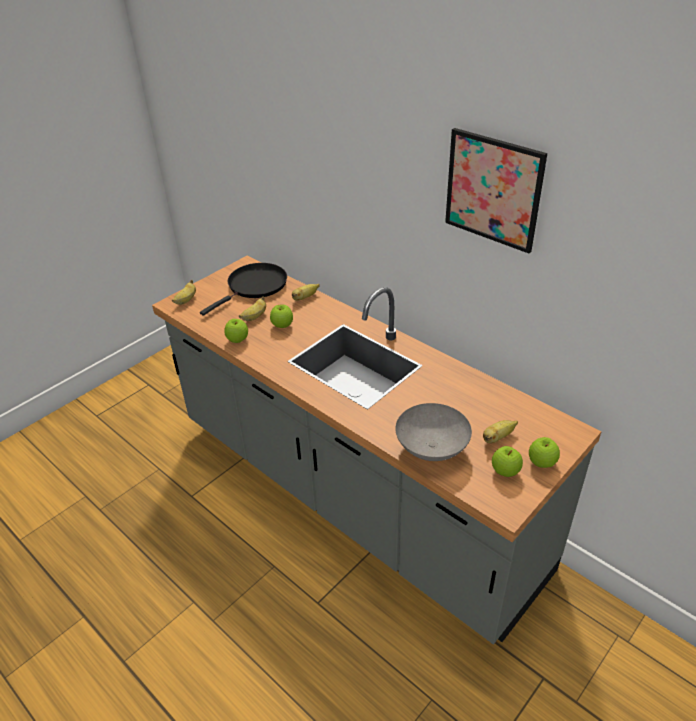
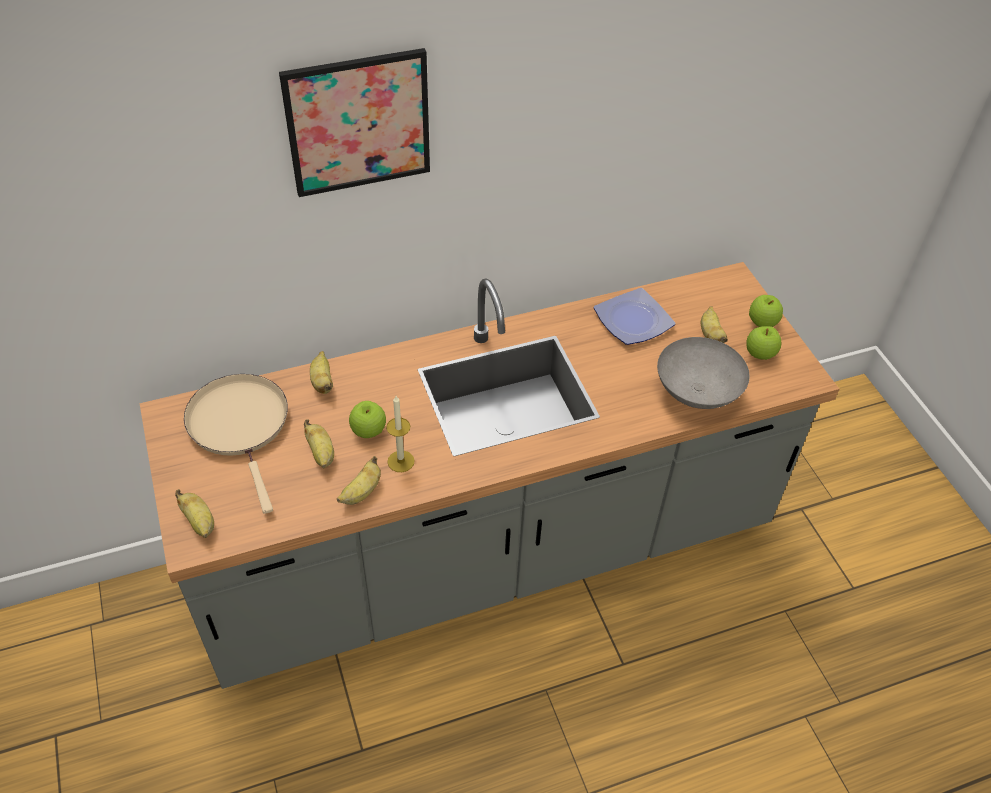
camera: 65 degrees left, 10 degrees up
black frying pan [200,263,287,316] -> beige frying pan [184,374,288,514]
apple [224,319,248,343] -> banana [337,456,381,505]
picture [445,128,547,253] -> picture moved to [279,48,430,197]
none -> candle [386,396,415,472]
none -> plate [594,288,675,345]

